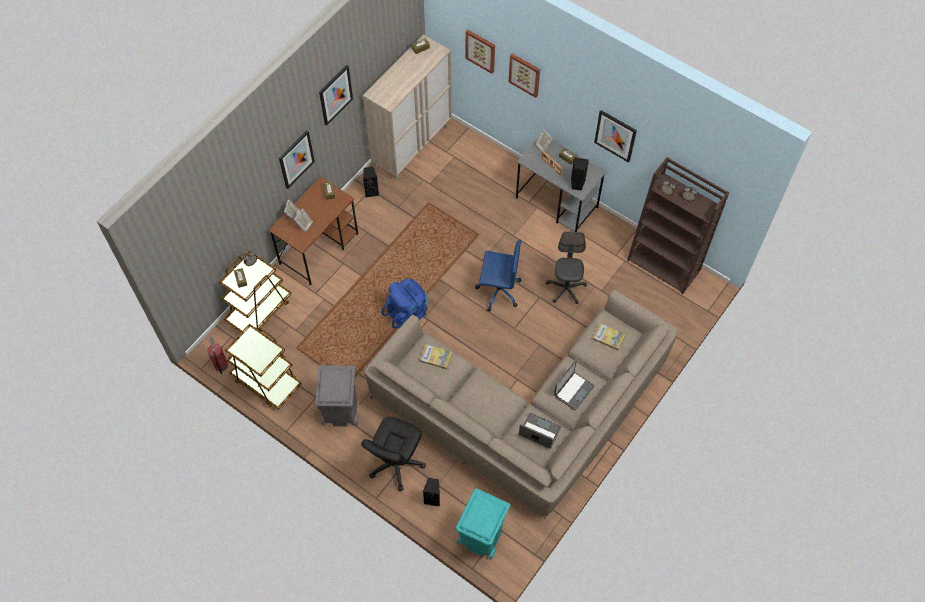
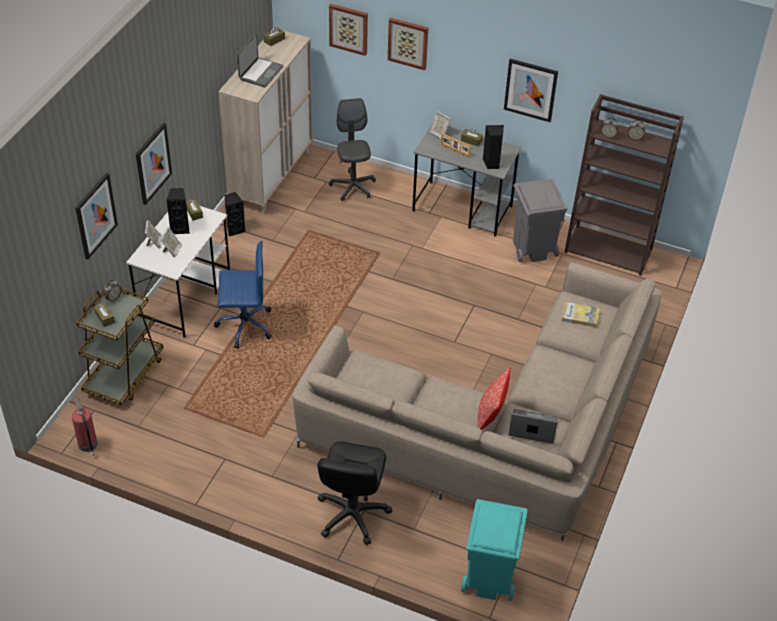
camera: 15 degrees left, 15 degrees down
brown cart [225,323,302,409] -> none
brown desk [268,177,358,285] -> white desk [126,206,230,338]
grey trash can [315,365,359,427] -> grey trash can moved to [513,179,567,262]
picture [319,65,353,126] -> picture moved to [75,173,118,260]
blue backpack [381,279,429,328] -> none
book [420,344,452,369] -> none
black speaker [423,478,440,507] -> black speaker moved to [166,188,190,234]
blue office chair [475,239,521,312] -> blue office chair moved to [214,241,272,349]
grey office chair [546,231,587,304] -> grey office chair moved to [329,98,376,201]
laptop [554,360,595,410] -> laptop moved to [237,34,283,87]
none -> pillow [477,367,511,430]

